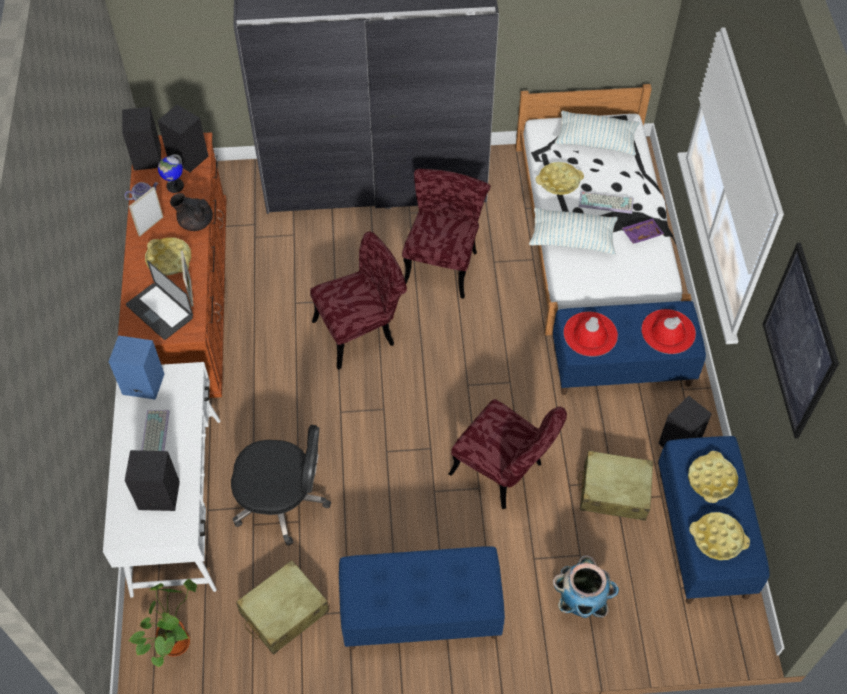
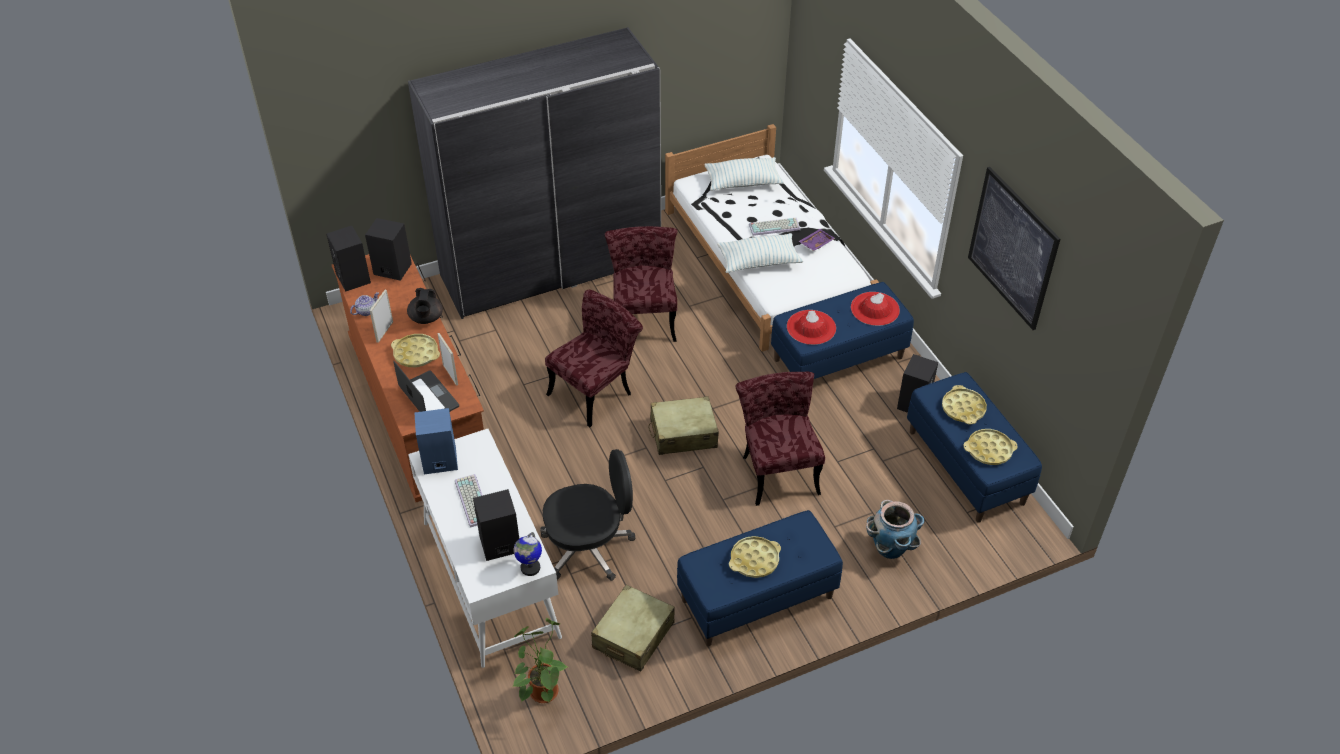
camera: 20 degrees left, 10 degrees down
laptop [126,261,193,340] -> laptop turned 150 degrees counterclockwise [393,361,459,412]
globe [158,154,184,193] -> globe moved to [514,532,542,576]
black teapot [170,193,213,231] -> black teapot turned 90 degrees counterclockwise [407,288,443,324]
red chair [449,399,567,509] -> red chair turned 120 degrees counterclockwise [736,372,825,506]
yellow tray [536,162,584,195] -> yellow tray moved to [729,536,781,578]
beige suitcase [578,450,653,521] -> beige suitcase moved to [648,396,719,455]

